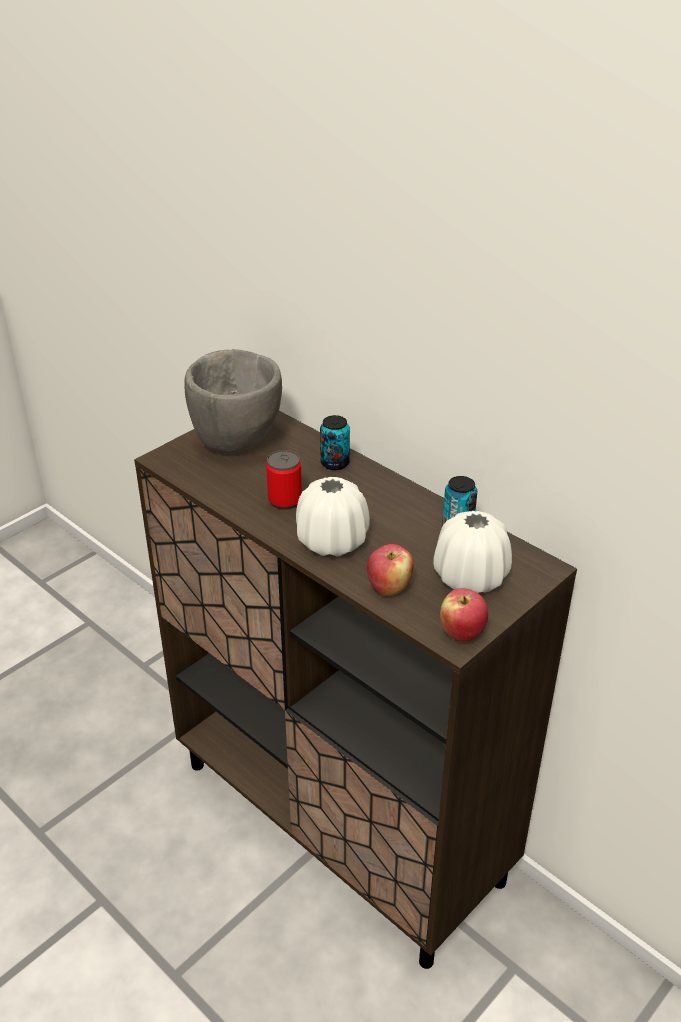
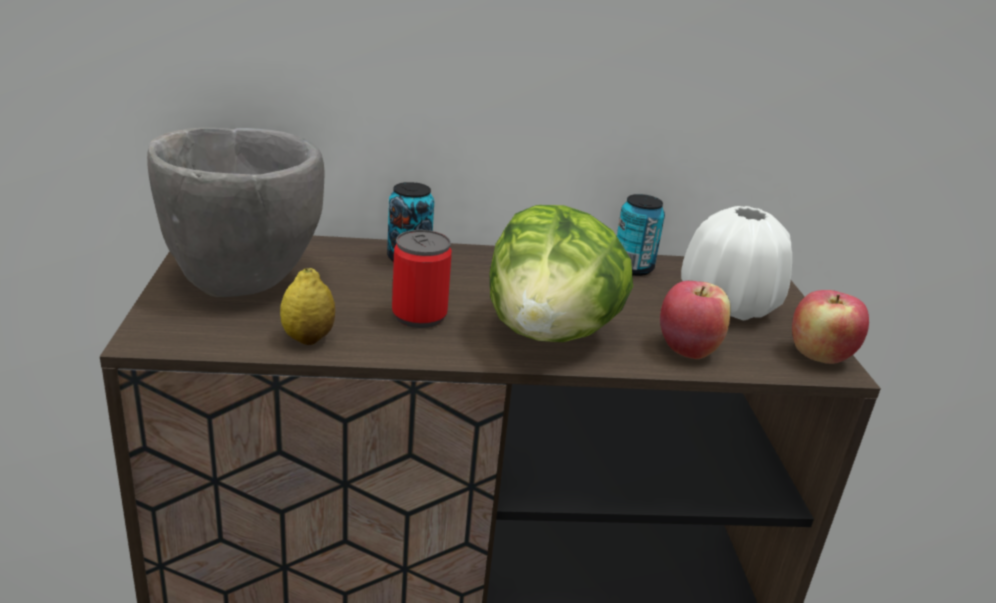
camera: 50 degrees left, 10 degrees down
white vase [296,477,370,556] -> lettuce [489,205,633,342]
none -> lemon [280,268,335,345]

